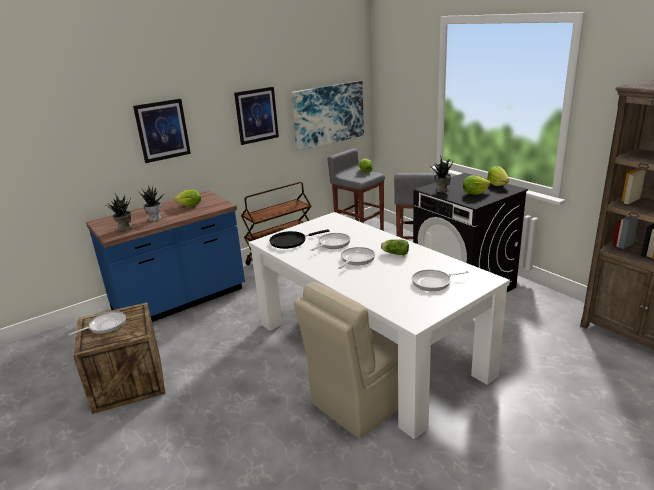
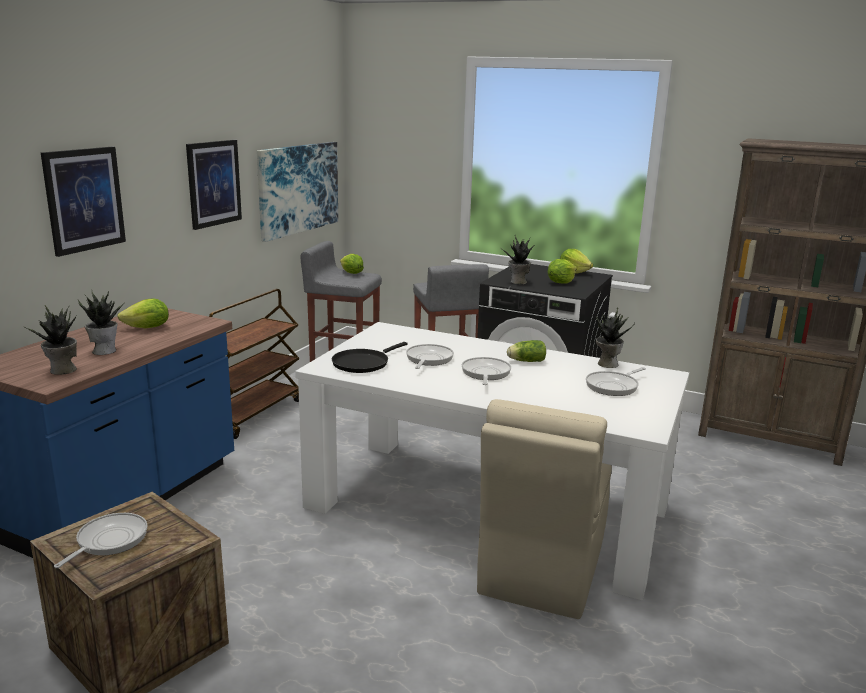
camera: 30 degrees left, 5 degrees down
none -> potted plant [596,307,635,368]

